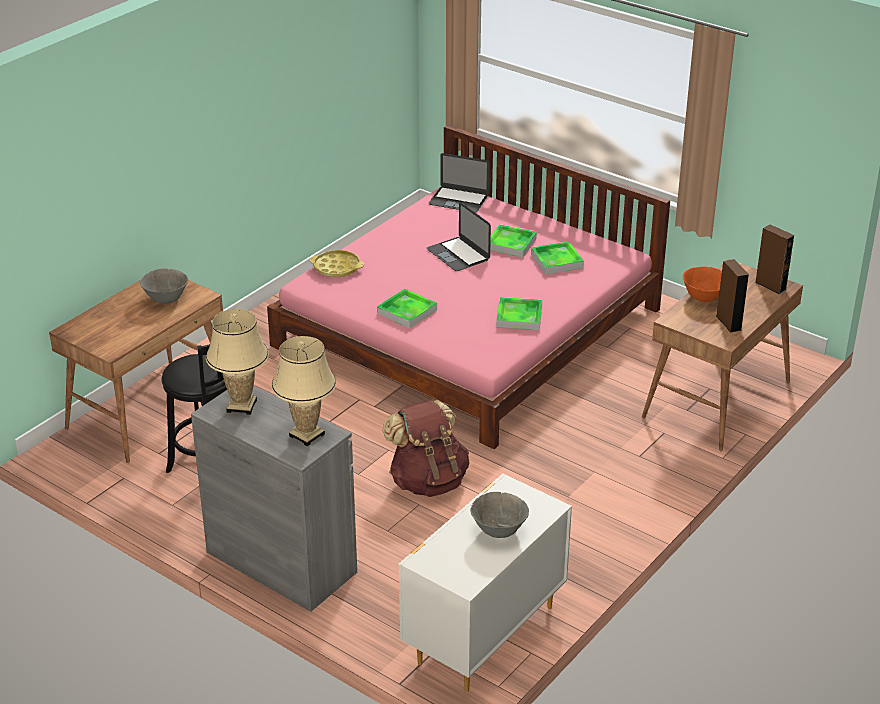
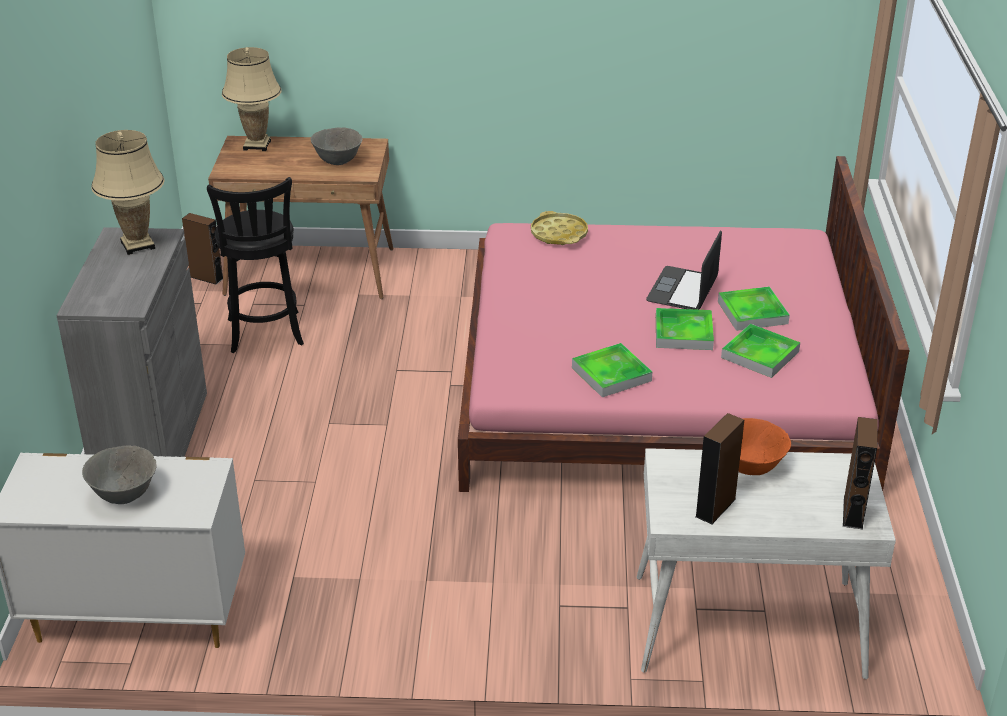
camera: 55 degrees right, 0 degrees up
beige table lamp [271,336,336,446] -> beige table lamp moved to [222,47,282,151]
tray [377,289,437,328] -> tray moved to [656,308,714,350]
brown backpack [383,400,469,497] -> none
laptop [429,153,489,213] -> none
brown desk [642,259,803,451] -> white desk [637,448,896,679]
none -> brown speaker [182,213,223,285]

